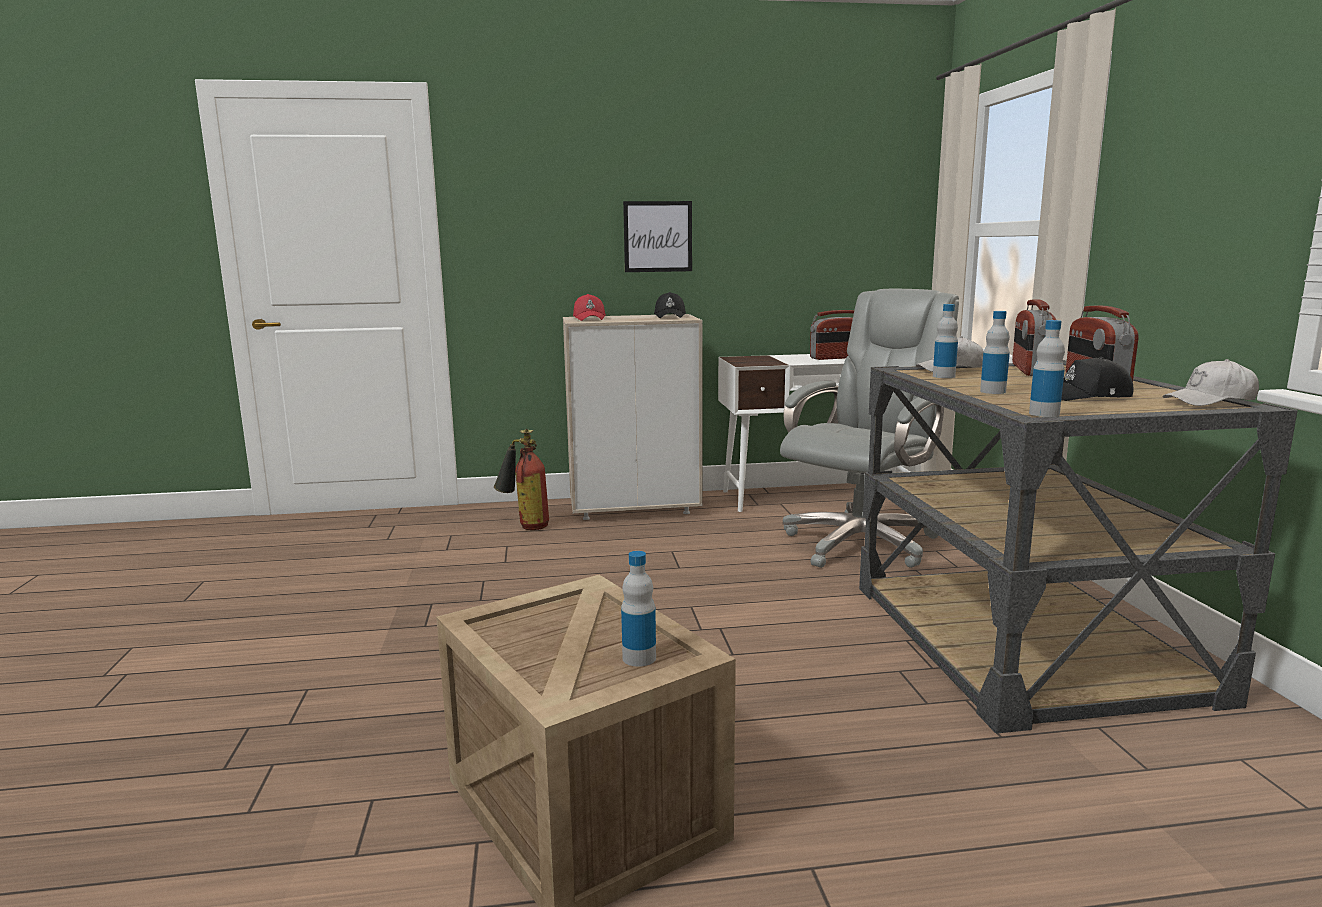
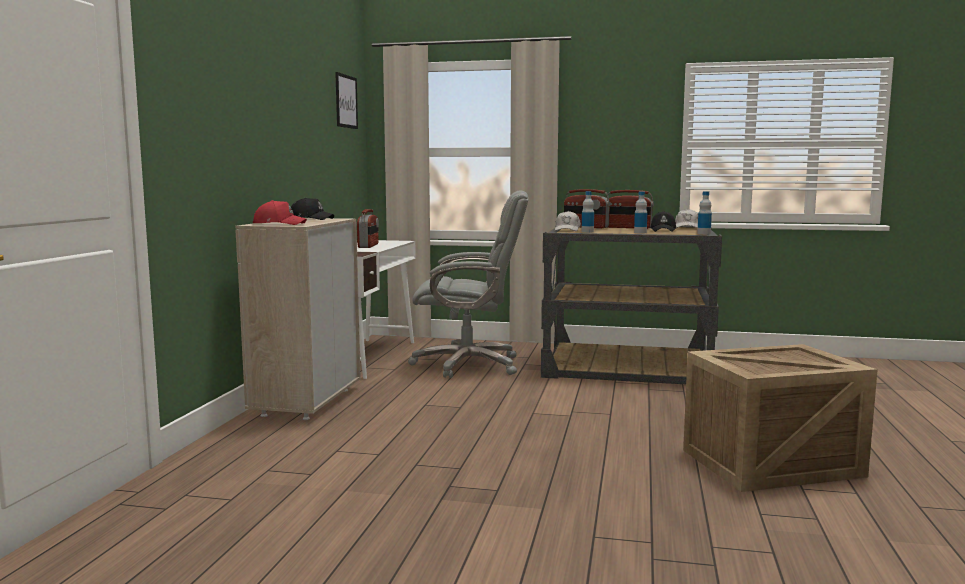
camera: 70 degrees left, 5 degrees down
fire extinguisher [494,429,549,530] -> none
bottle [621,551,656,667] -> none
picture [623,201,692,272] -> picture moved to [335,72,358,129]
grey office chair [780,289,959,568] -> grey office chair turned 120 degrees clockwise [408,190,528,378]

